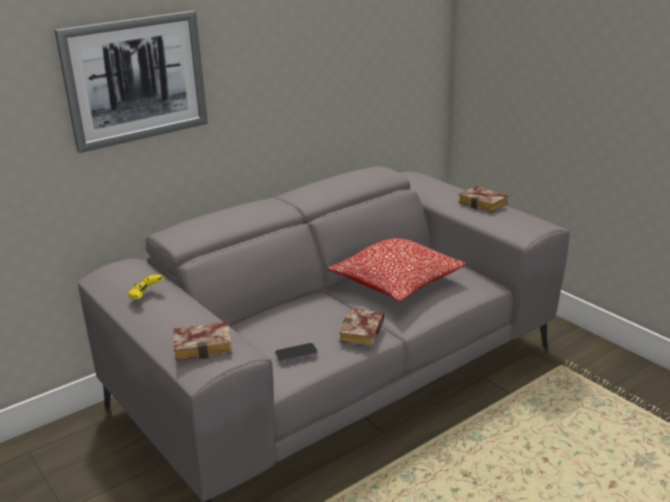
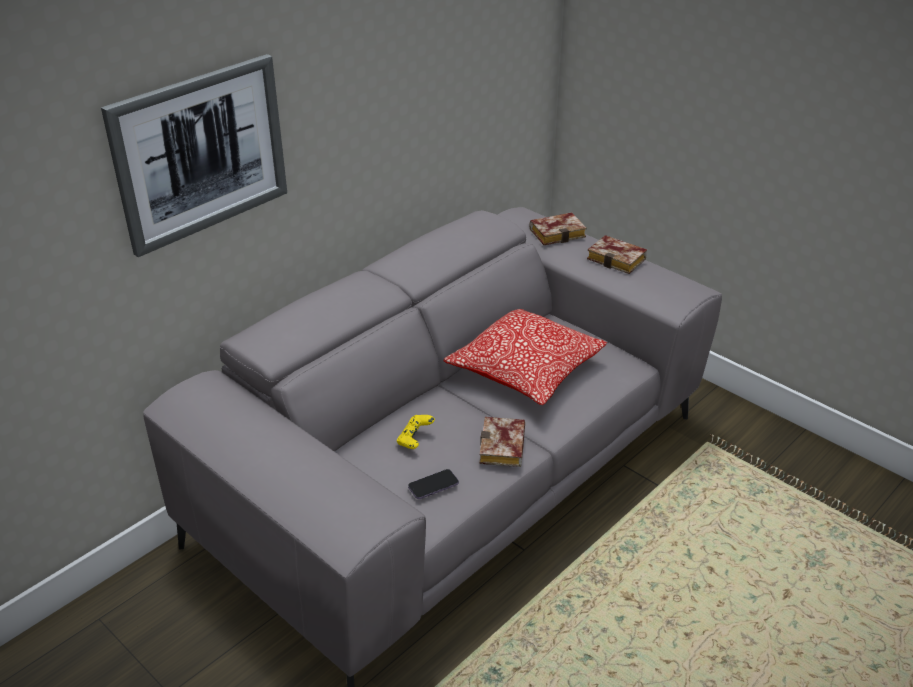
camera: 10 degrees left, 10 degrees up
yellow game controller [128,275,164,300] -> yellow game controller moved to [397,415,435,449]
book [173,322,232,361] -> book moved to [529,212,587,245]

